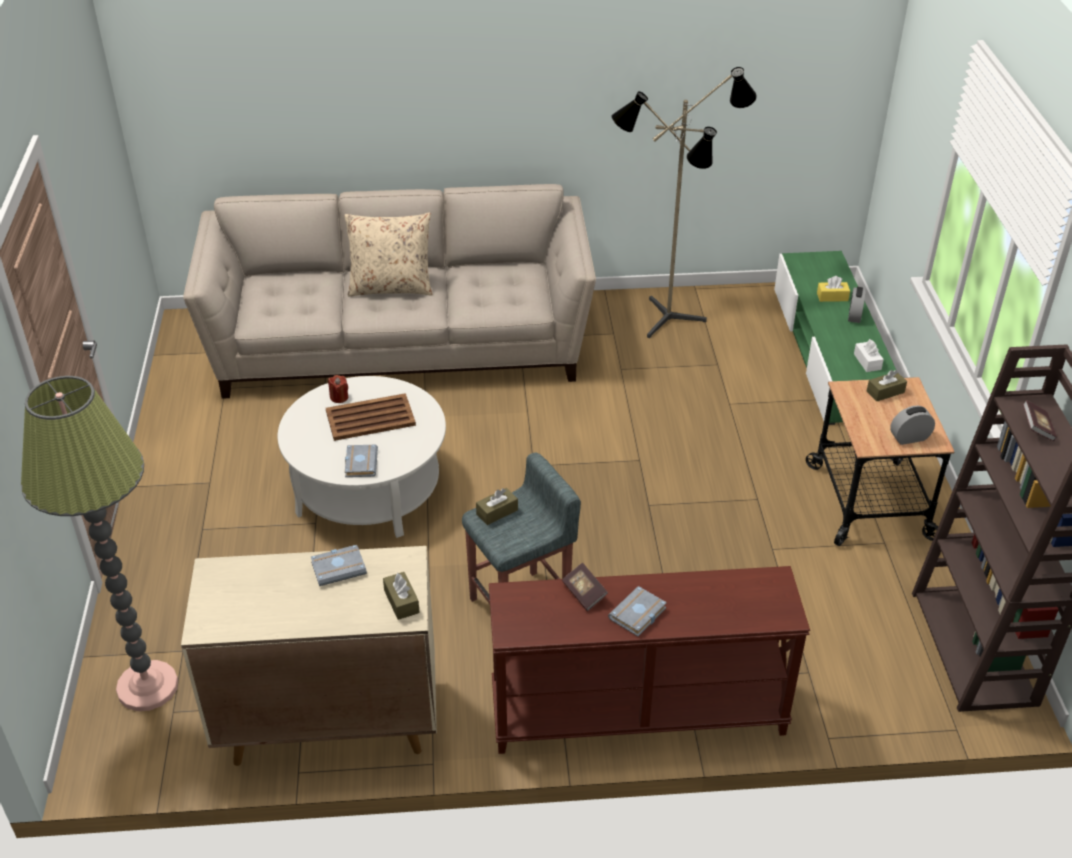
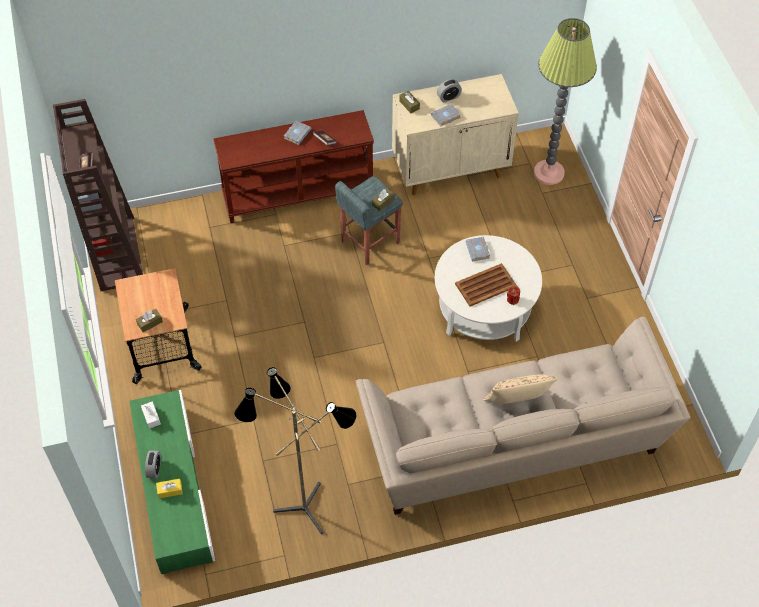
camera: 170 degrees right, 15 degrees up
alarm clock [890,406,935,445] -> alarm clock moved to [437,79,462,102]

